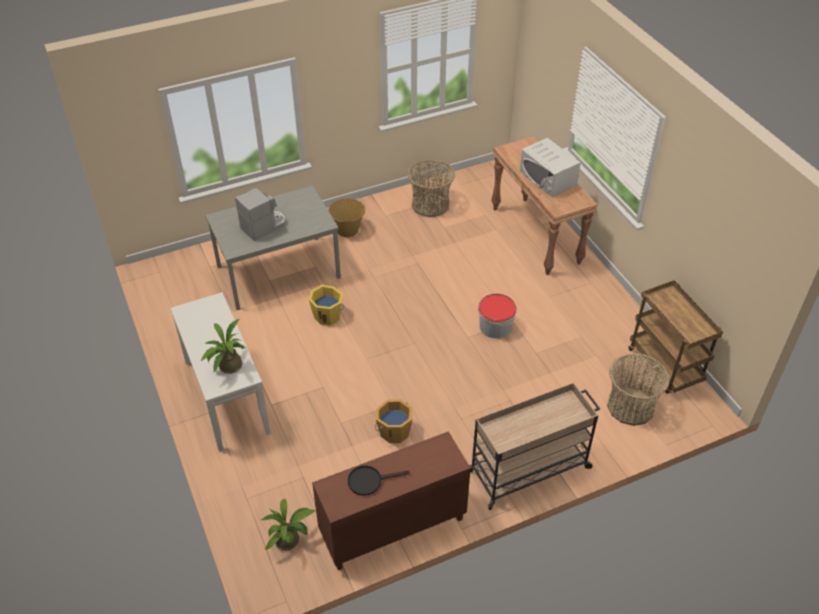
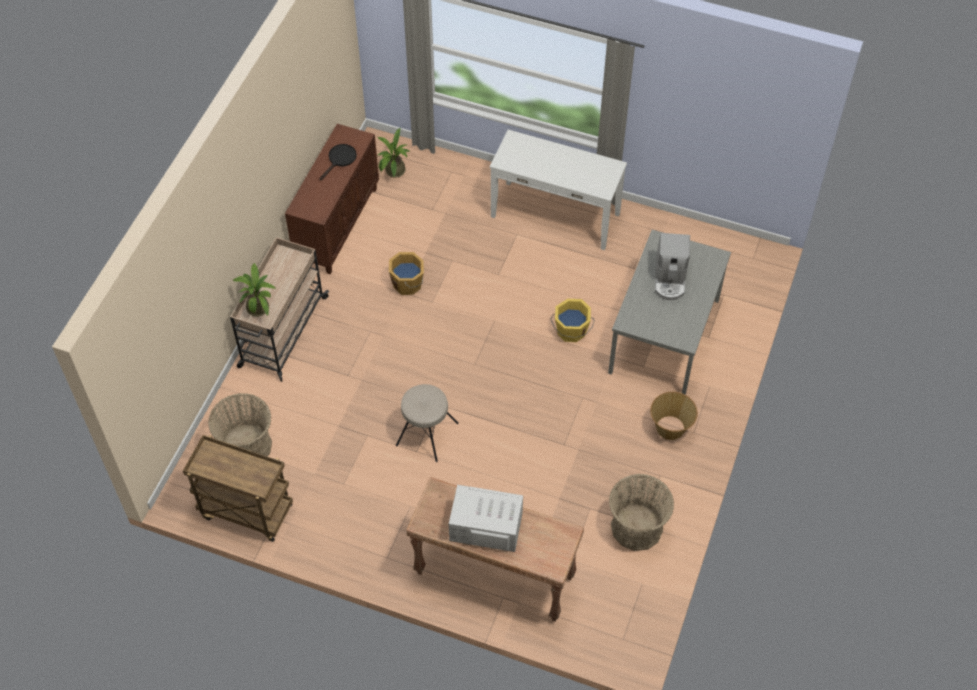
camera: 135 degrees right, 10 degrees up
potted plant [200,319,246,374] -> potted plant moved to [233,263,276,317]
bucket [478,294,516,338] -> beige stool [396,384,458,462]

